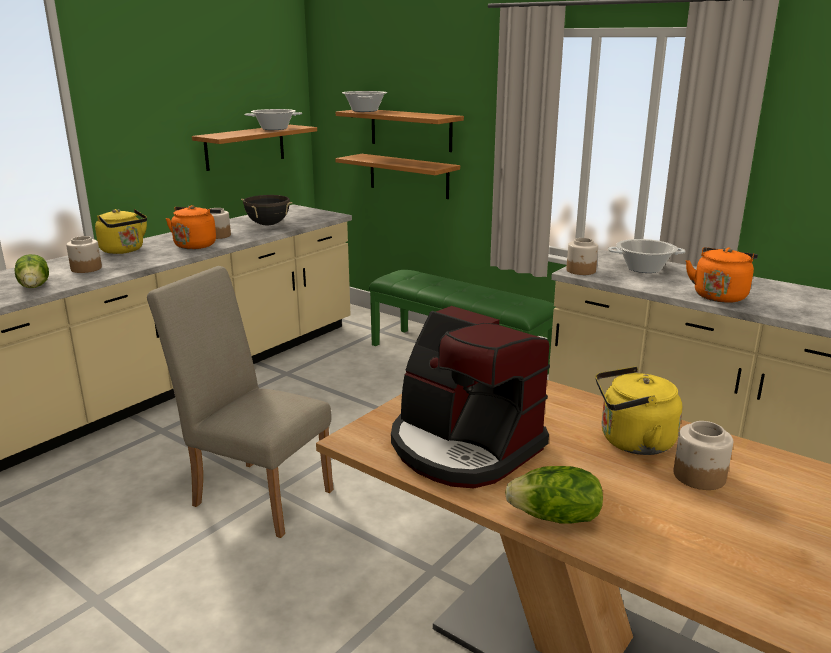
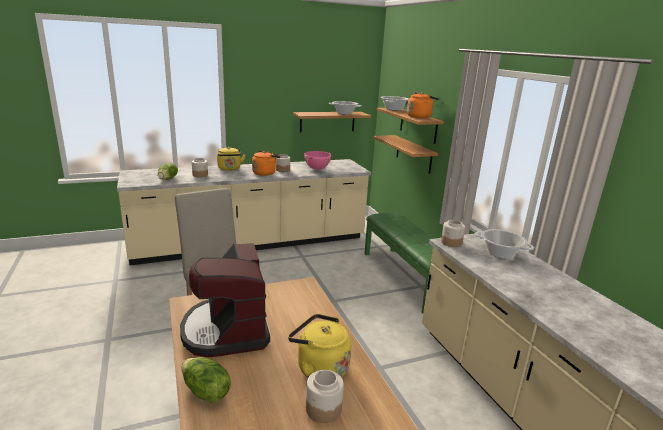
camera: 30 degrees right, 0 degrees up
black cooking pot [241,195,293,225] -> pink cooking pot [304,151,331,169]
orange kettle [686,247,758,303] -> orange kettle moved to [407,92,439,118]

